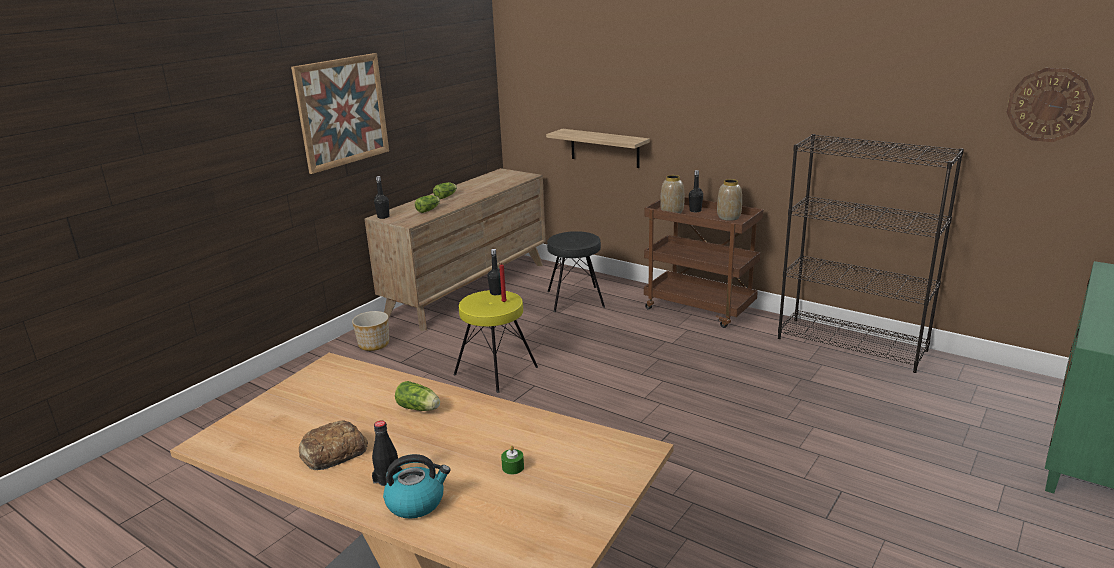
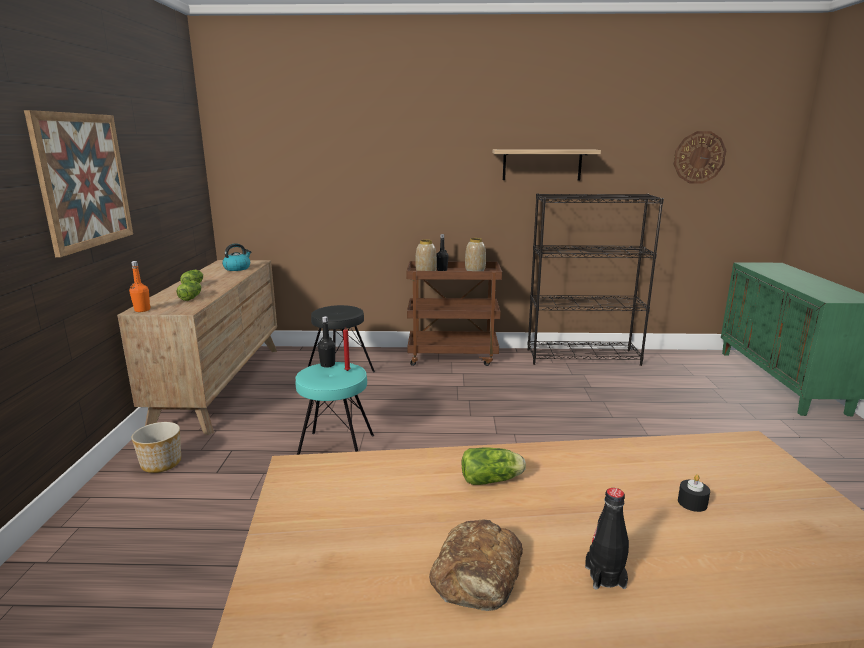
camera: 35 degrees left, 5 degrees down
black bottle [374,176,389,219] -> orange bottle [129,261,151,312]
kettle [383,454,451,519] -> kettle moved to [222,243,251,271]
yellow stool [454,290,538,393] -> turquoise stool [295,362,374,455]
green candle [501,445,524,475] -> black candle [678,474,710,512]
shelf [546,129,650,168] -> shelf moved to [492,149,601,180]

